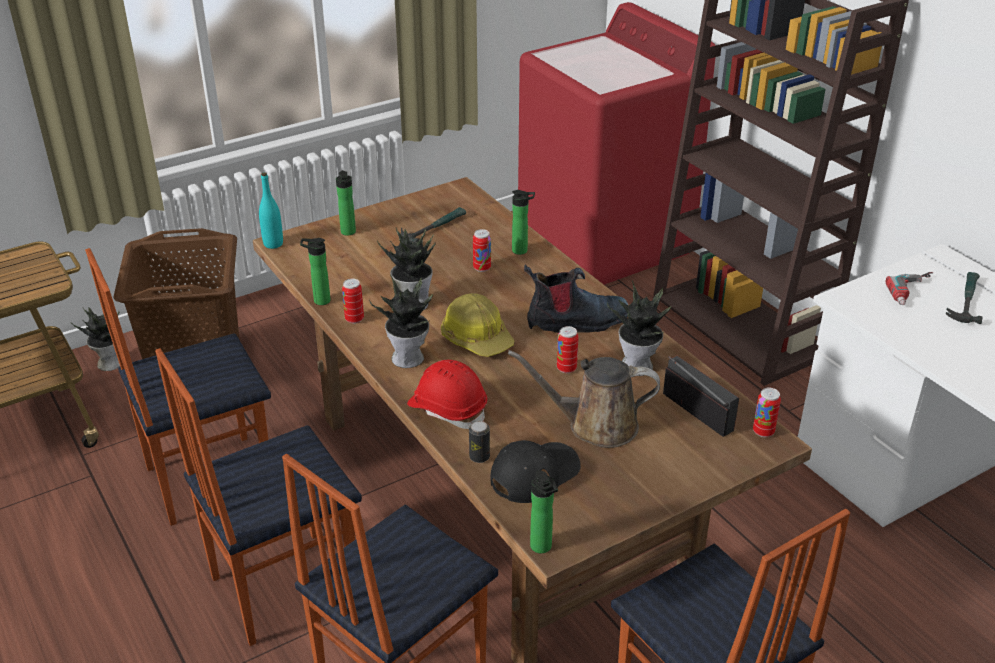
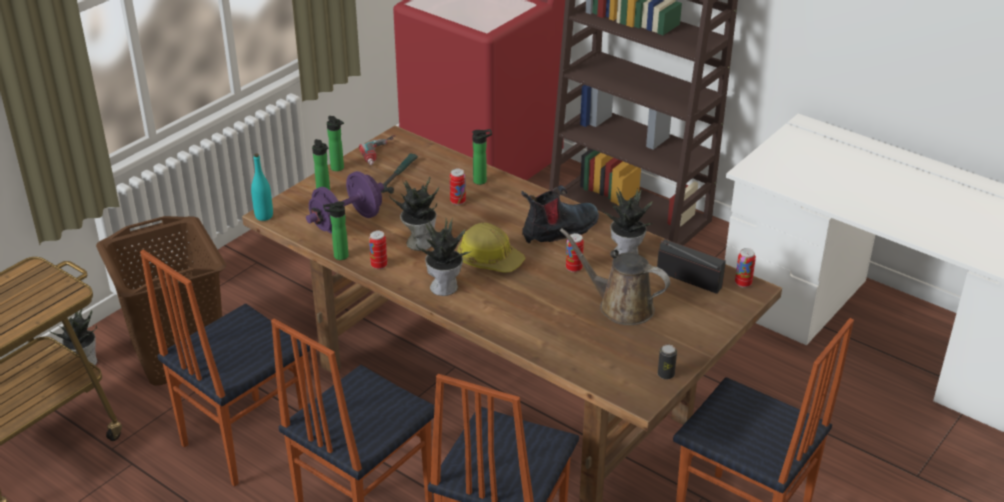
camera: 20 degrees left, 0 degrees up
red hard hat [407,360,487,429] -> none
can [469,421,490,463] -> can moved to [658,345,677,379]
black cap [490,440,581,503] -> none
brown watering can [508,350,660,448] -> brown watering can turned 45 degrees clockwise [560,228,670,325]
bottle [530,470,558,553] -> bottle moved to [327,116,344,171]
power drill [886,272,933,305] -> power drill moved to [359,135,396,165]
hammer [946,272,983,324] -> none
none -> purple dumbbell [306,171,384,234]

